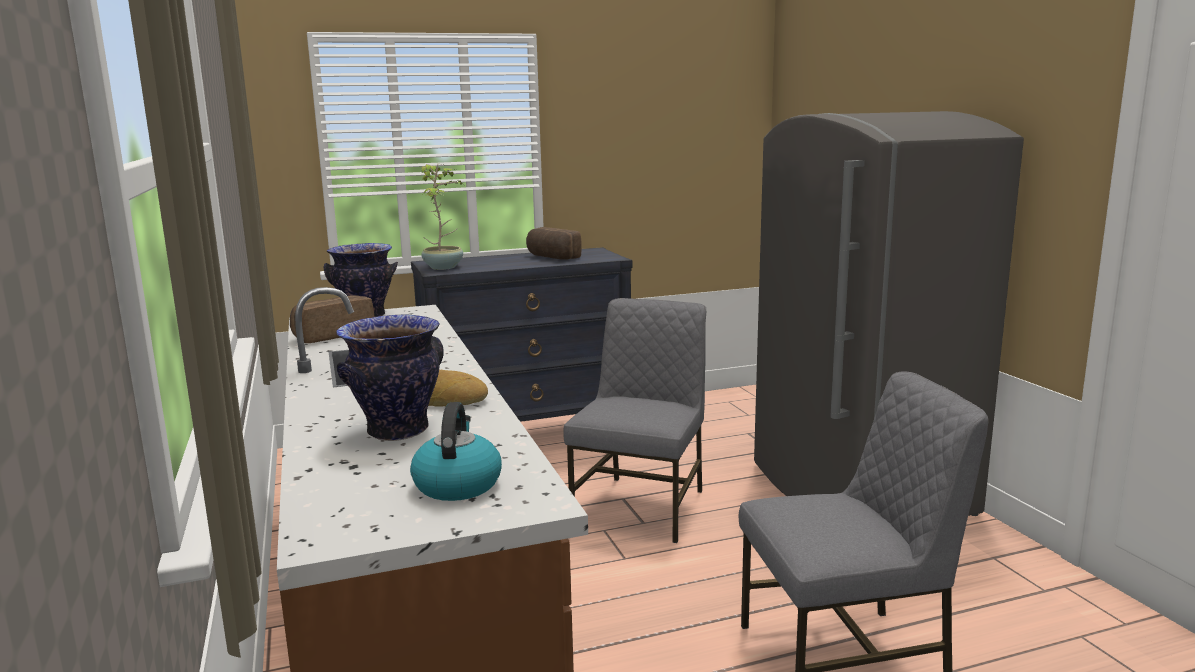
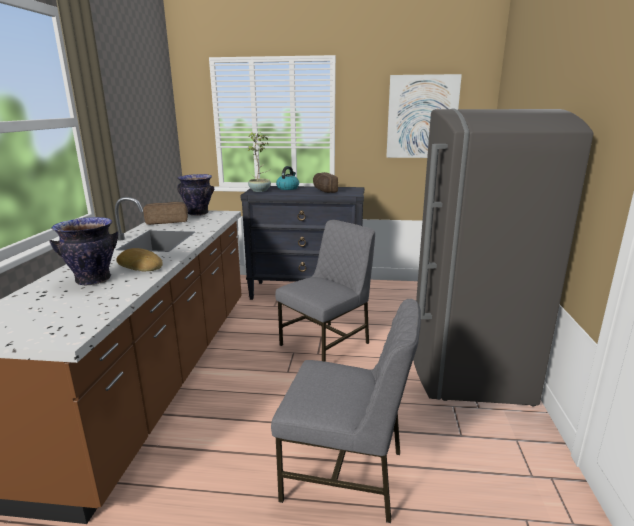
camera: 25 degrees right, 5 degrees up
kettle [410,402,502,501] -> kettle moved to [276,166,299,190]
none -> picture [386,74,462,158]

